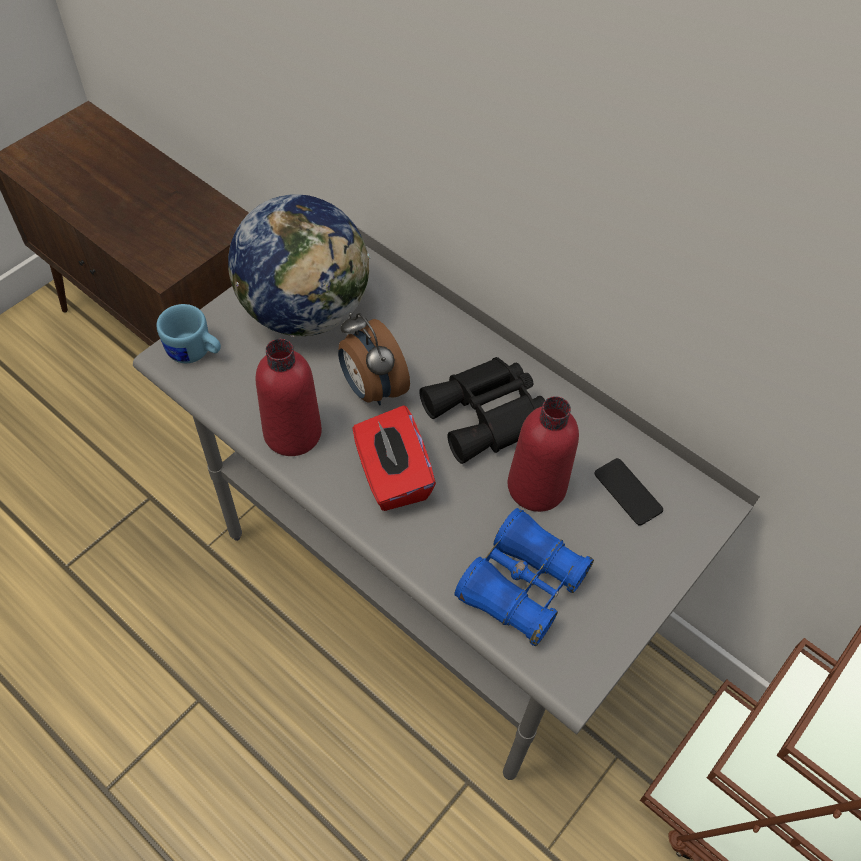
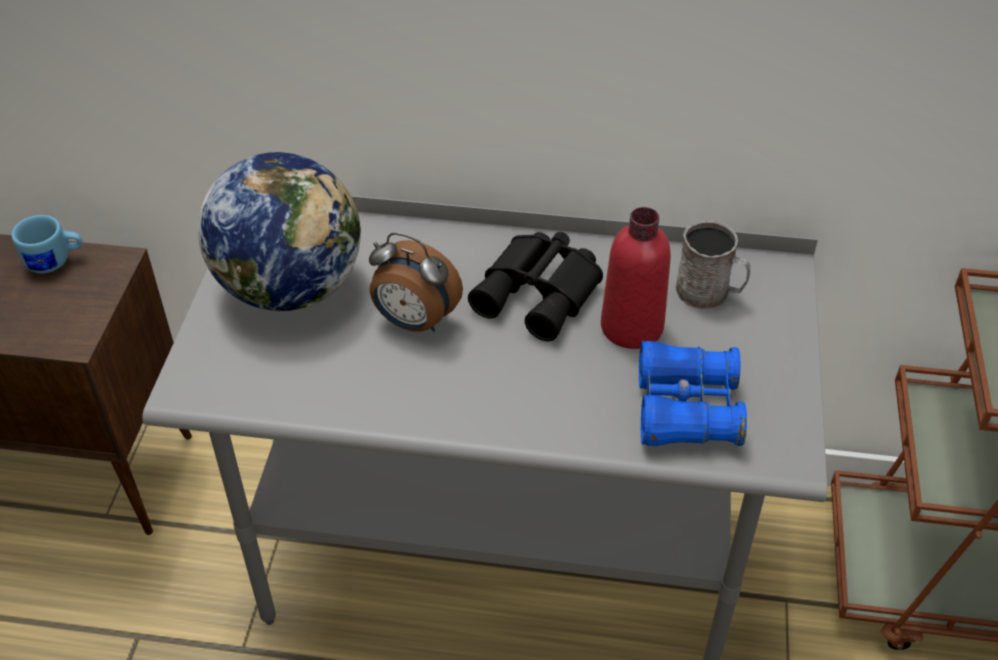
camera: 30 degrees left, 10 degrees down
blue mug [156,304,221,363] -> blue mug moved to [11,215,82,273]
red bottle [256,339,322,456] -> none
red tissue box [353,405,436,511] -> none
phone [595,458,663,526] -> grey mug [676,220,750,309]

